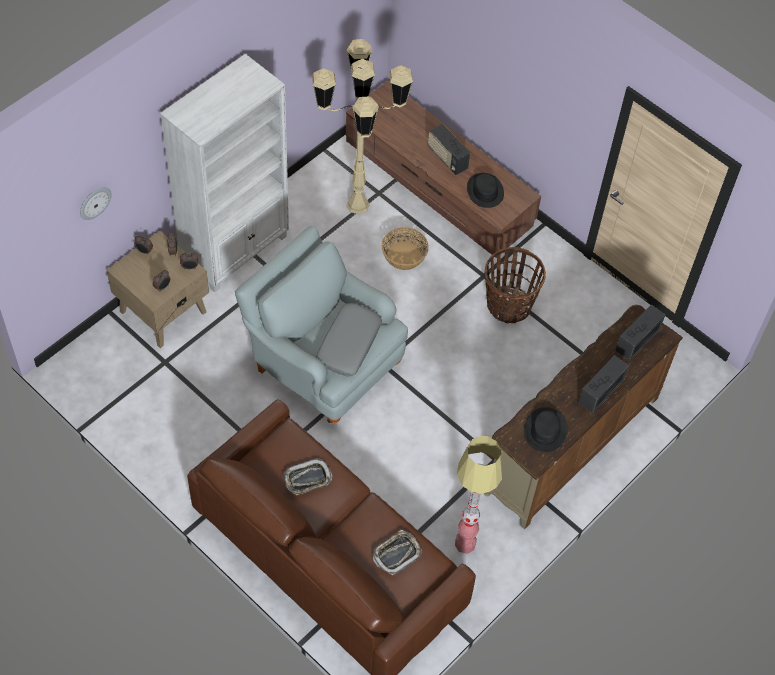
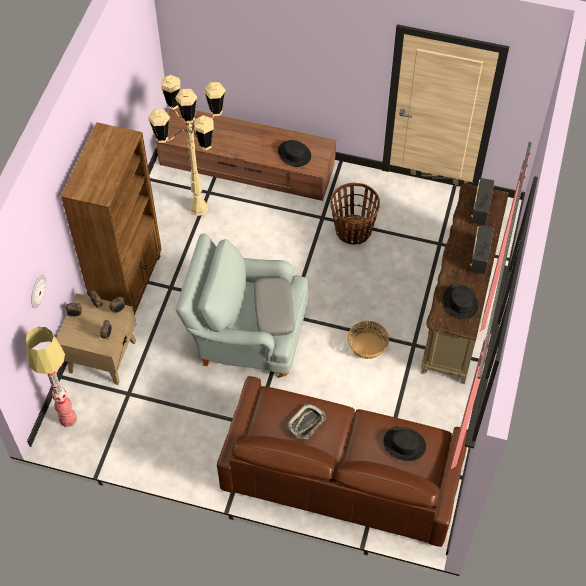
camera: 25 degrees left, 0 degrees up
white bookcase [160,54,289,292] -> brown bookcase [61,122,162,315]
tray [373,530,422,575] -> black hat [383,427,426,461]
basket [382,227,429,270] -> basket moved to [348,321,389,359]
radio [428,124,471,175] -> none
floor lamp [455,436,502,554] -> floor lamp moved to [25,327,77,427]

